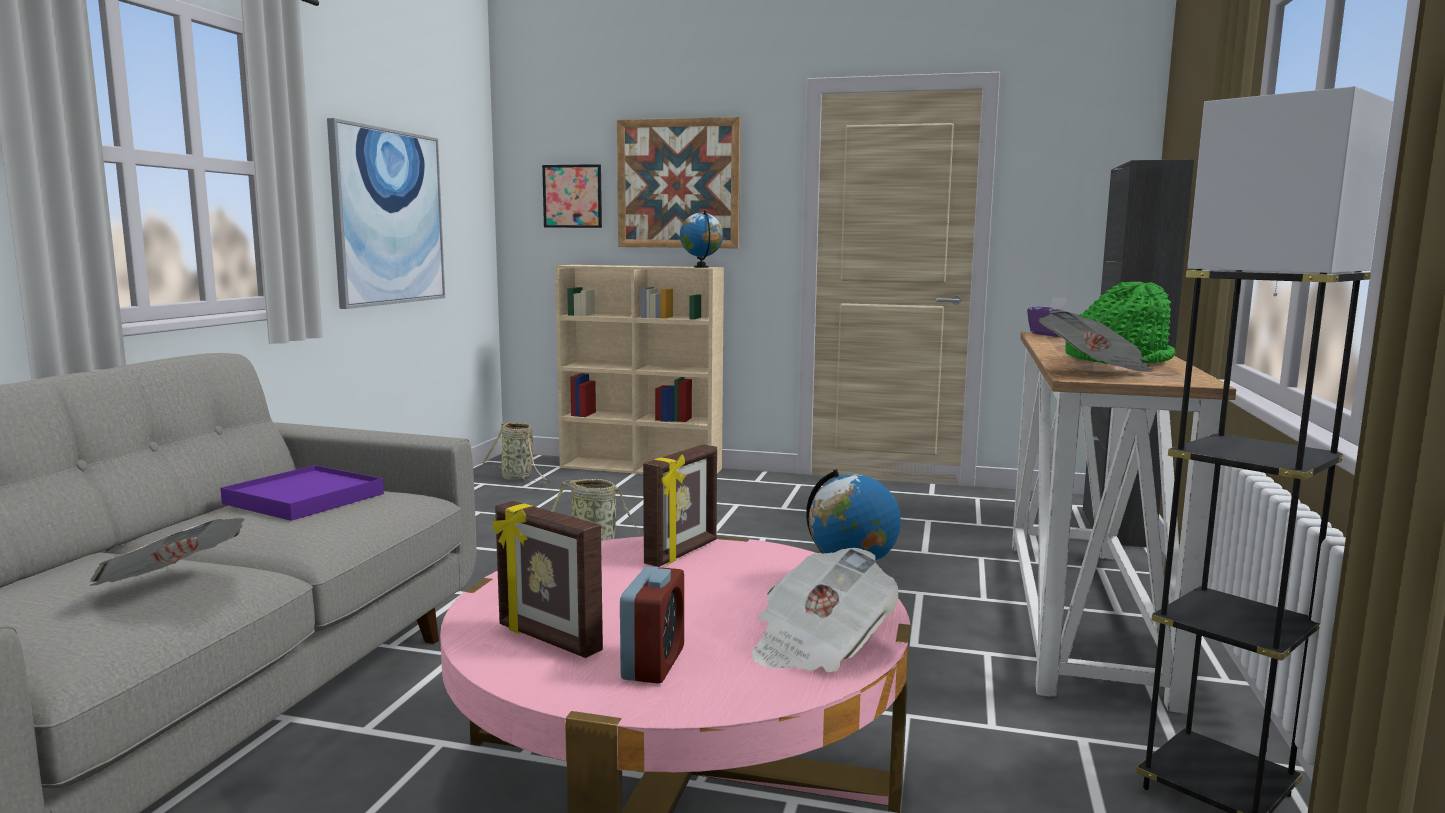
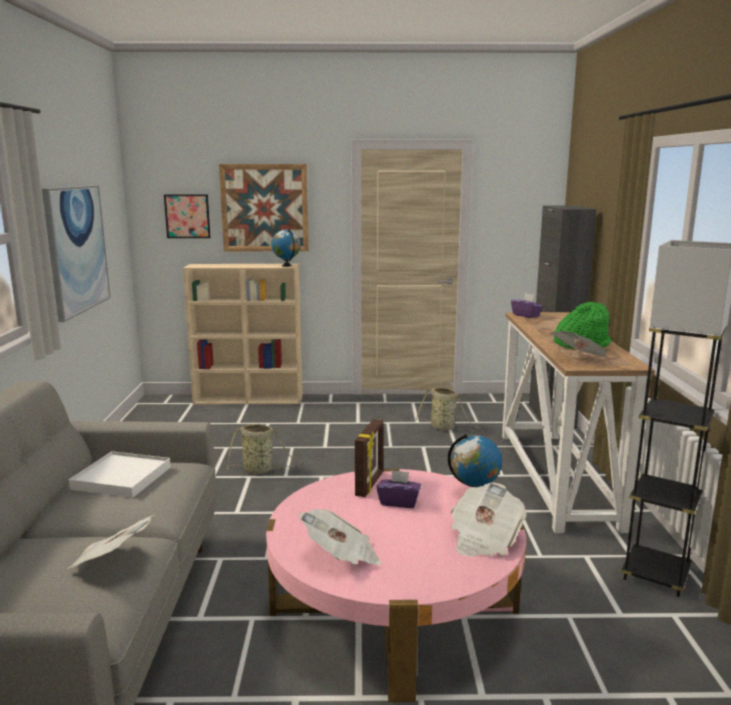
camera: 15 degrees left, 5 degrees up
purple tray [220,465,384,521] -> white tray [69,451,171,498]
basket [481,422,549,483] -> basket moved to [415,388,480,431]
picture frame [492,501,603,658] -> newspaper [299,509,382,565]
alarm clock [620,566,684,684] -> none
none -> purple tissue box [376,470,421,508]

